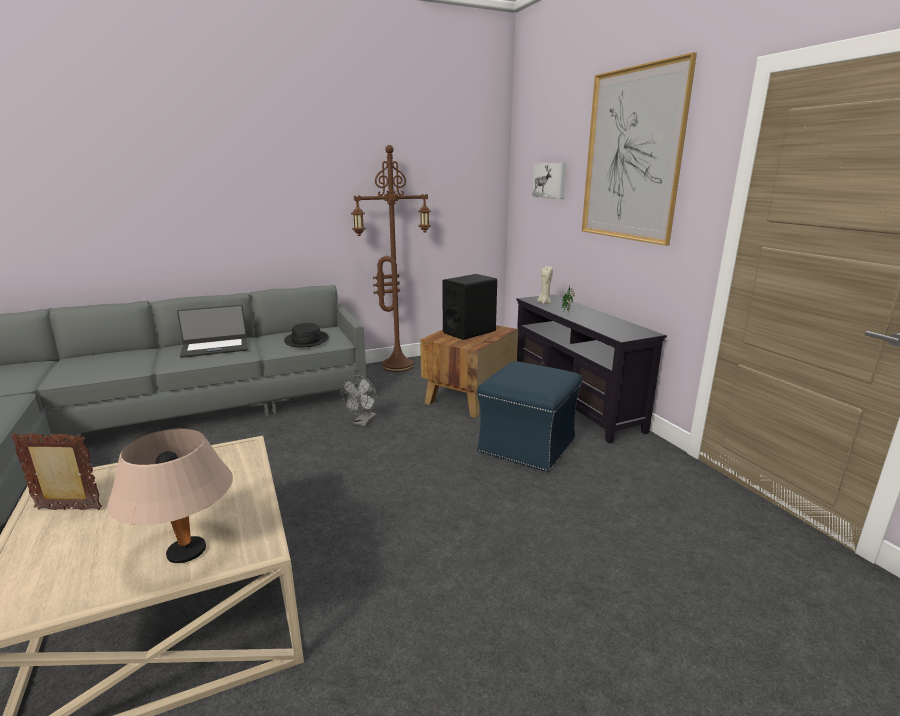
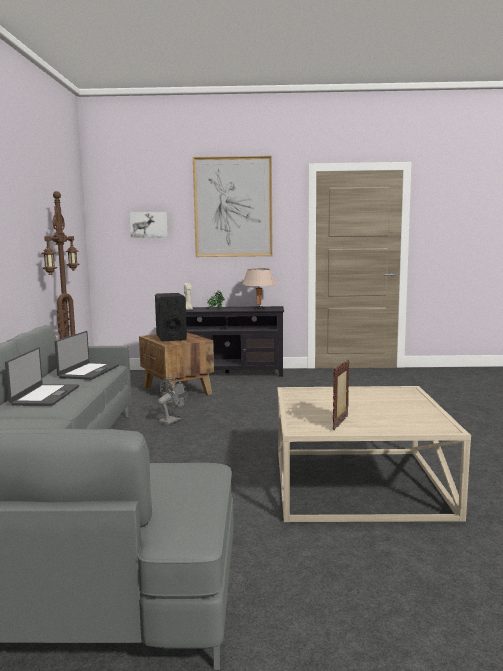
camera: 65 degrees left, 10 degrees down
beige table lamp [107,428,233,563] -> beige table lamp moved to [242,269,276,309]
black hat [284,323,329,348] -> laptop [55,331,119,380]
grey fan [341,375,377,426] -> grey fan turned 105 degrees counterclockwise [158,377,188,425]
blue ottoman [477,361,582,472] -> none

